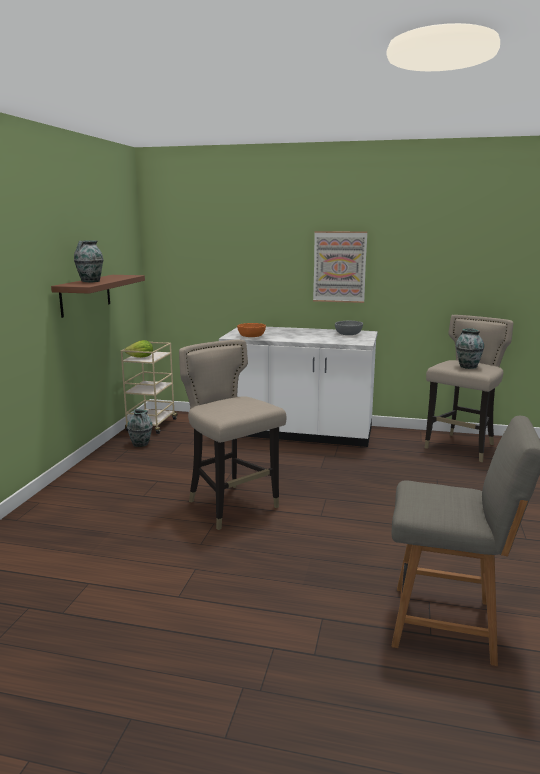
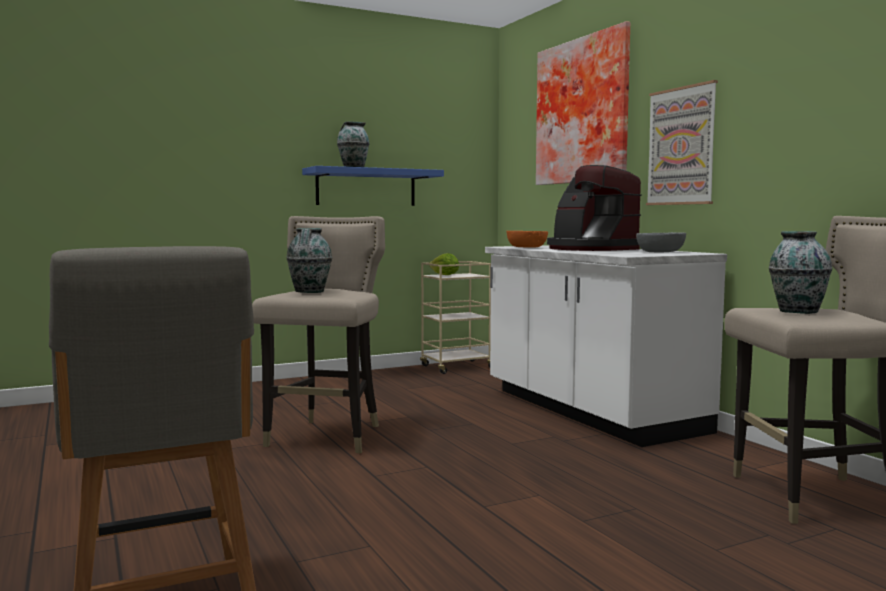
camera: 50 degrees right, 10 degrees down
brown shelf [51,275,145,318] -> blue shelf [302,166,444,206]
vase [127,409,153,447] -> vase moved to [286,228,332,293]
none -> picture [536,21,630,185]
none -> coffee machine [547,165,642,251]

